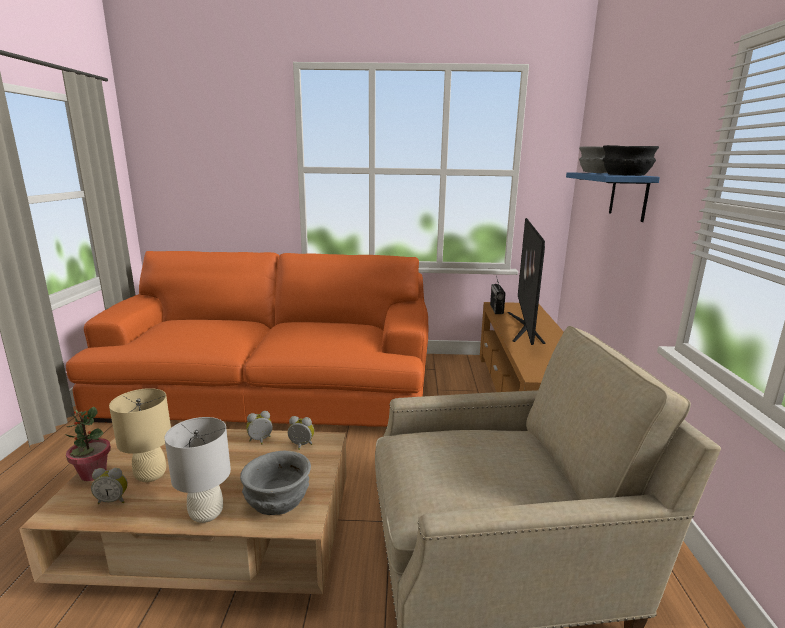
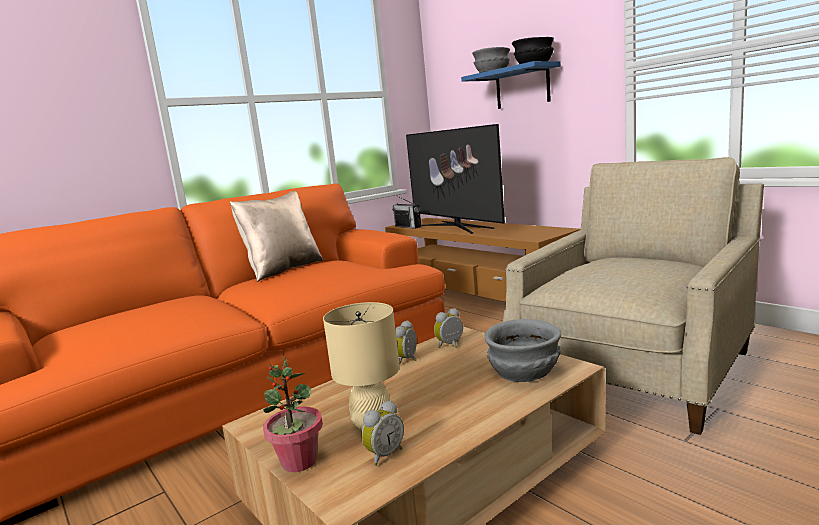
camera: 40 degrees left, 5 degrees down
grey table lamp [165,417,231,523] -> none
none -> beige pillow [230,191,323,282]

